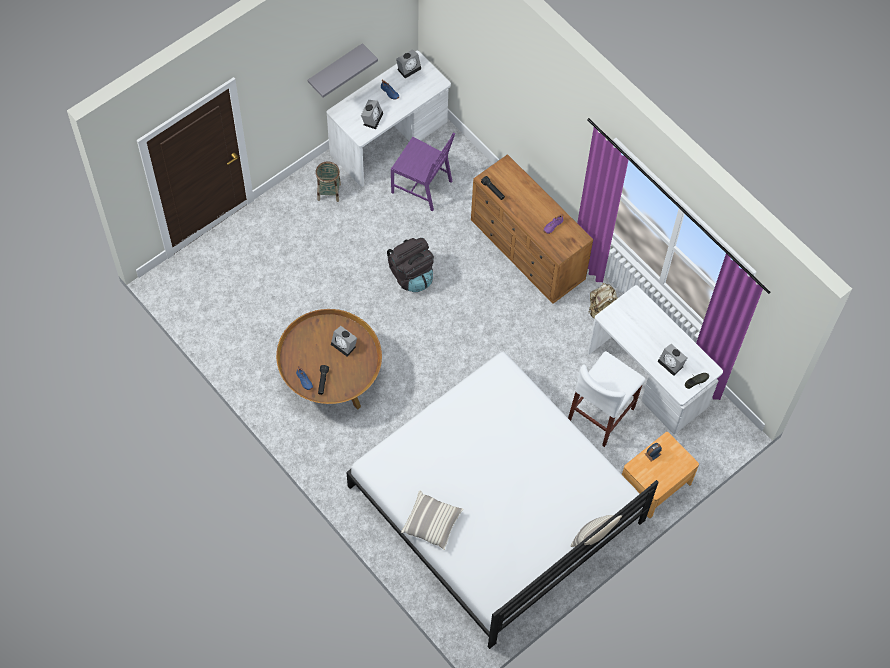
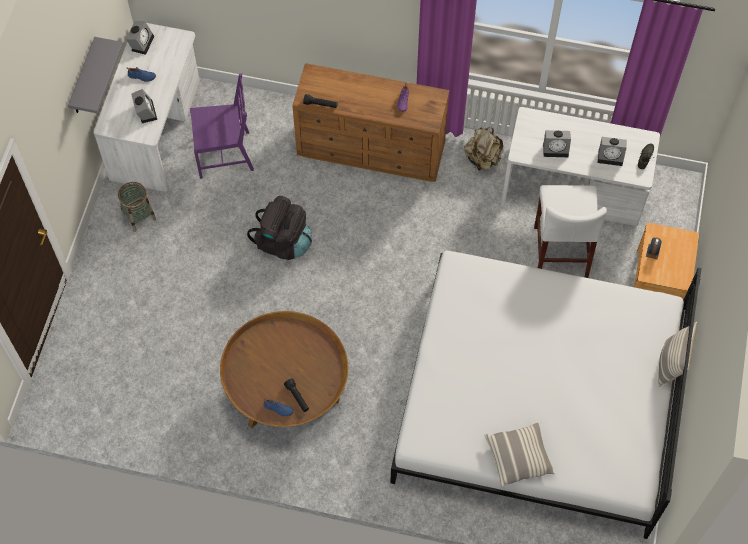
camera: 35 degrees left, 0 degrees up
alarm clock [331,326,357,356] -> alarm clock moved to [543,130,571,157]

